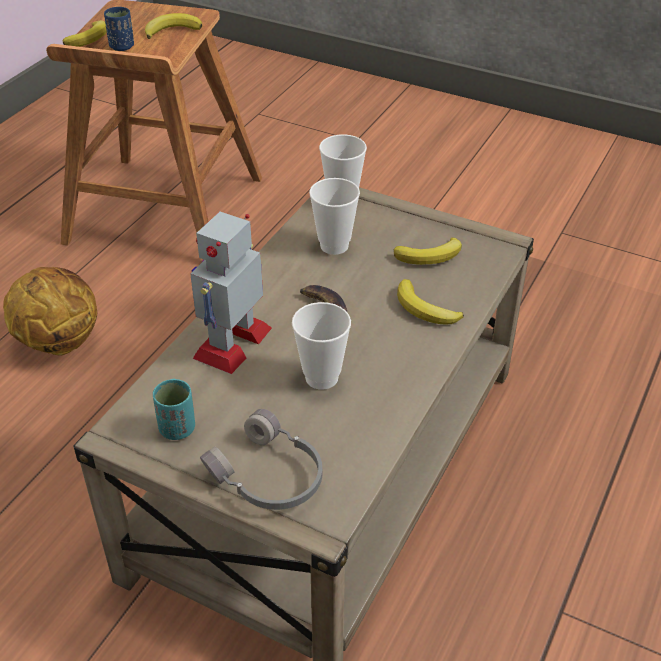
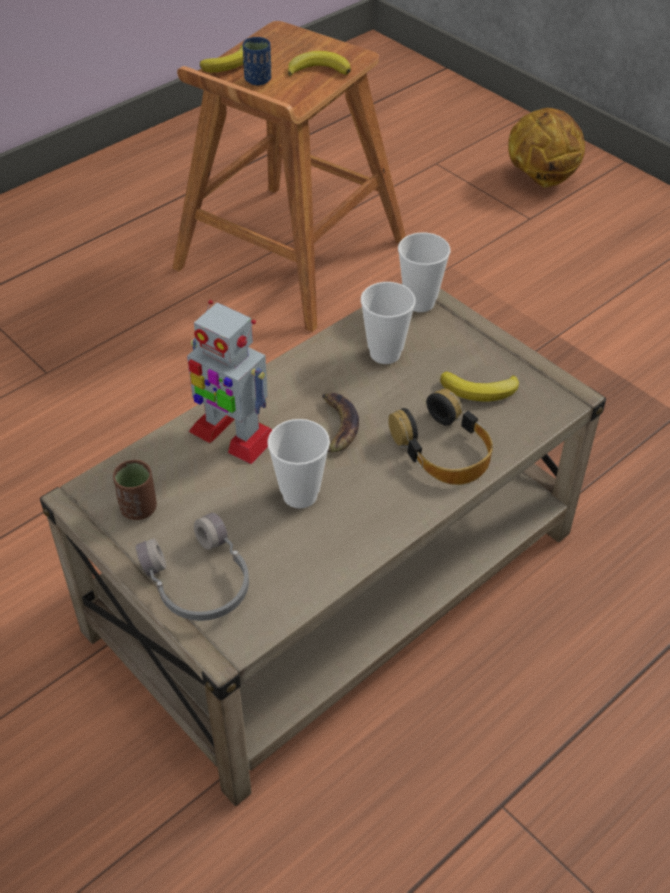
camera: 20 degrees right, 5 degrees up
basketball [3,267,97,355] -> basketball moved to [508,108,585,188]
turquoise cup [153,379,195,440] -> brown cup [113,460,157,520]
toy robot [190,212,272,374] -> toy robot turned 105 degrees counterclockwise [187,300,272,464]
banana [397,279,464,325] -> headphones [388,388,493,485]

